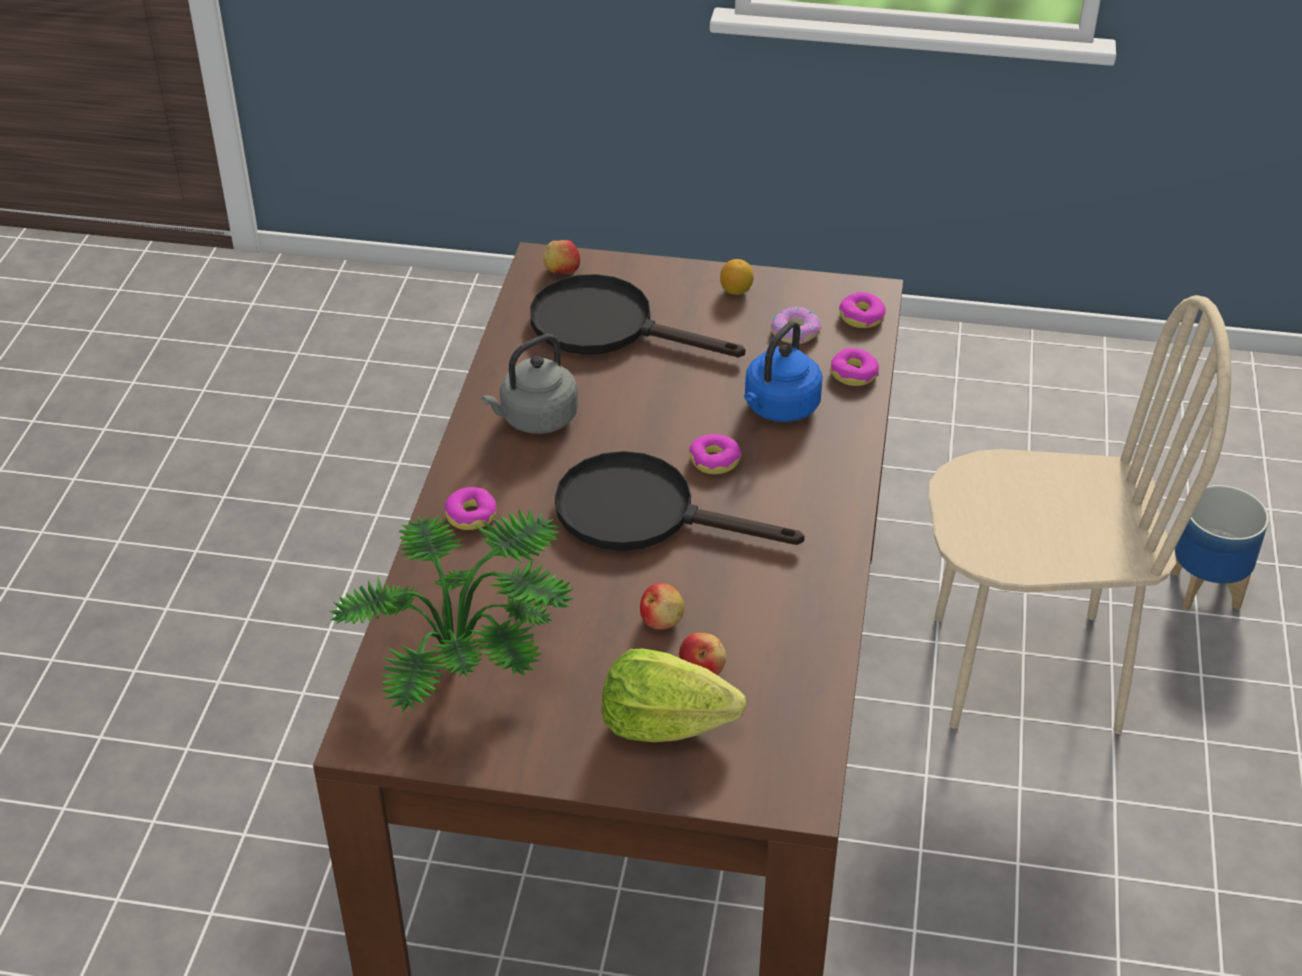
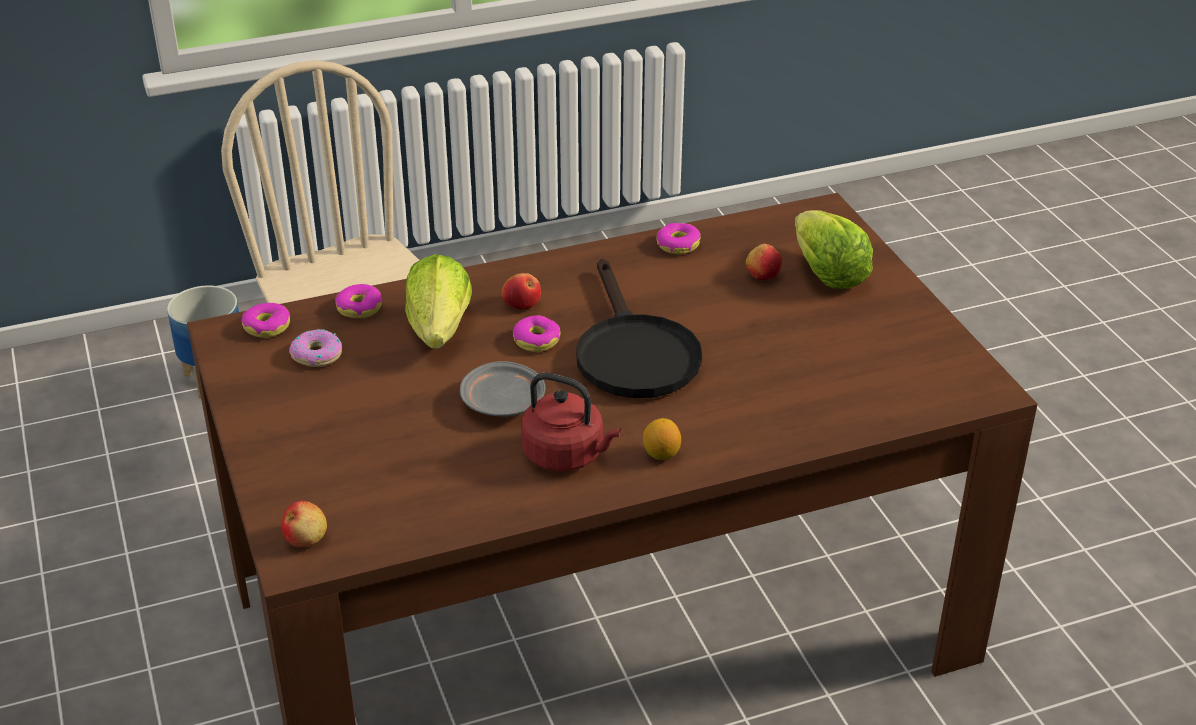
camera: 120 degrees left, 5 degrees down
potted plant [329,508,574,712] -> none
donut [444,487,497,530] -> donut moved to [656,223,701,254]
grey kettle [481,334,578,434] -> red kettle [521,373,621,471]
black frying pan [530,274,745,357] -> none
apple [640,583,685,630] -> apple moved to [502,273,541,309]
lemon [720,259,754,295] -> lemon moved to [643,418,681,460]
blue kettle [744,321,823,422] -> lettuce [405,254,472,348]
none -> grey plate [460,361,545,417]

